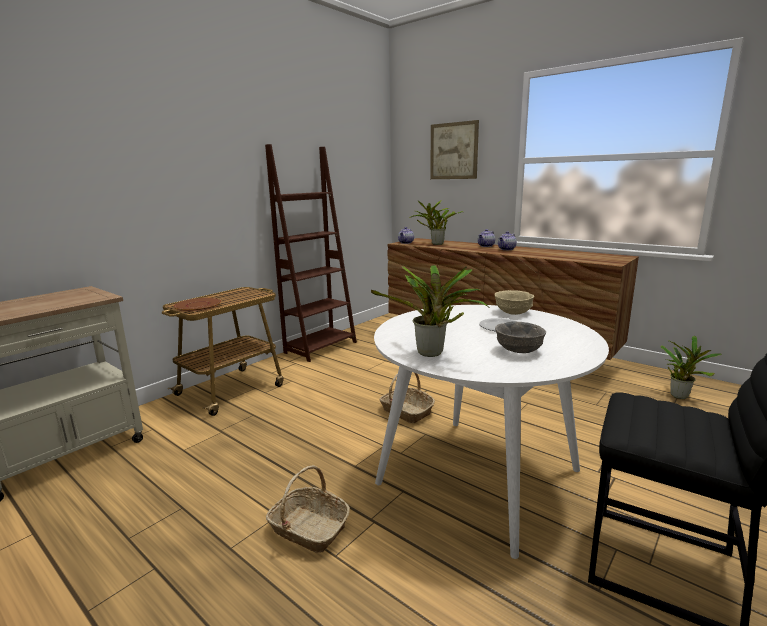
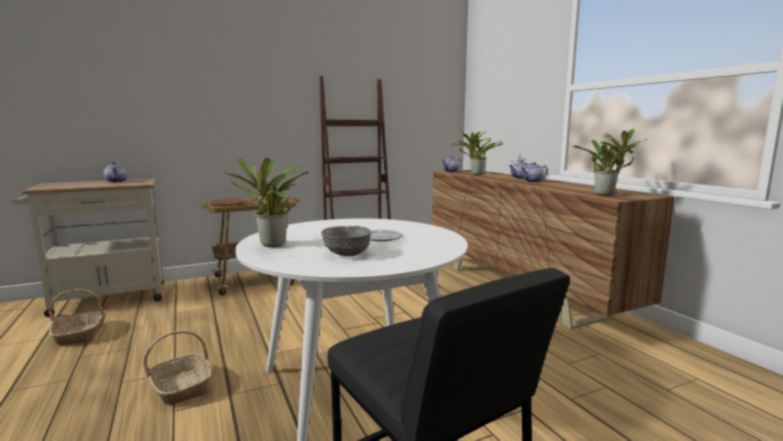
camera: 25 degrees right, 5 degrees down
basket [380,373,435,423] -> basket moved to [49,289,107,346]
picture [430,120,479,179] -> none
beige bowl [494,290,534,315] -> none
potted plant [660,336,722,399] -> potted plant moved to [573,129,647,195]
none -> teapot [104,162,127,183]

